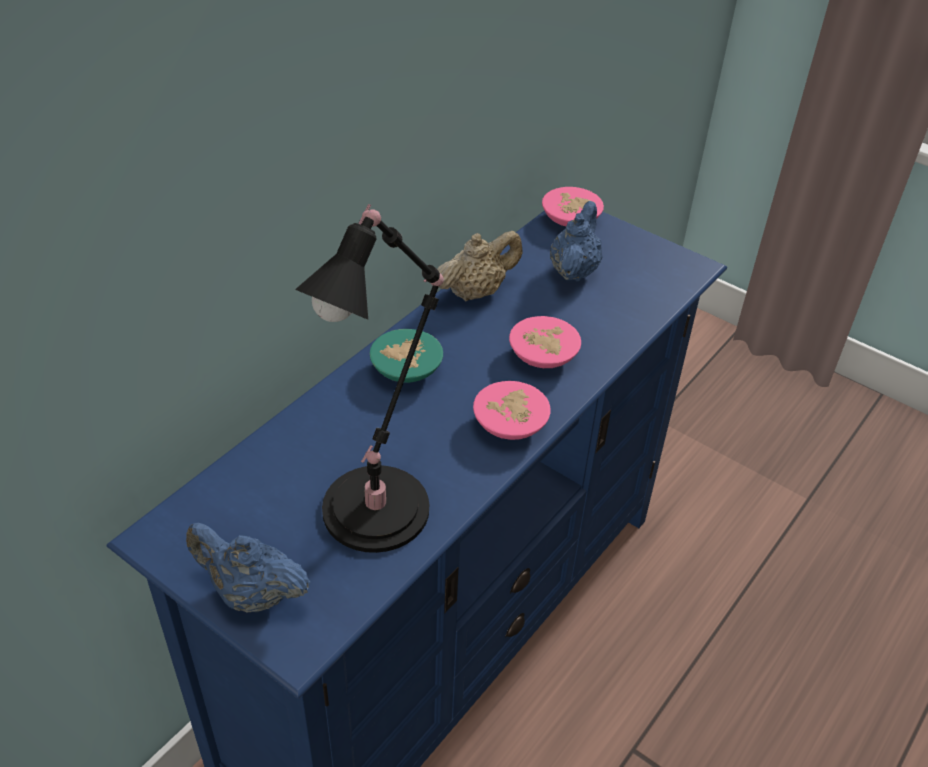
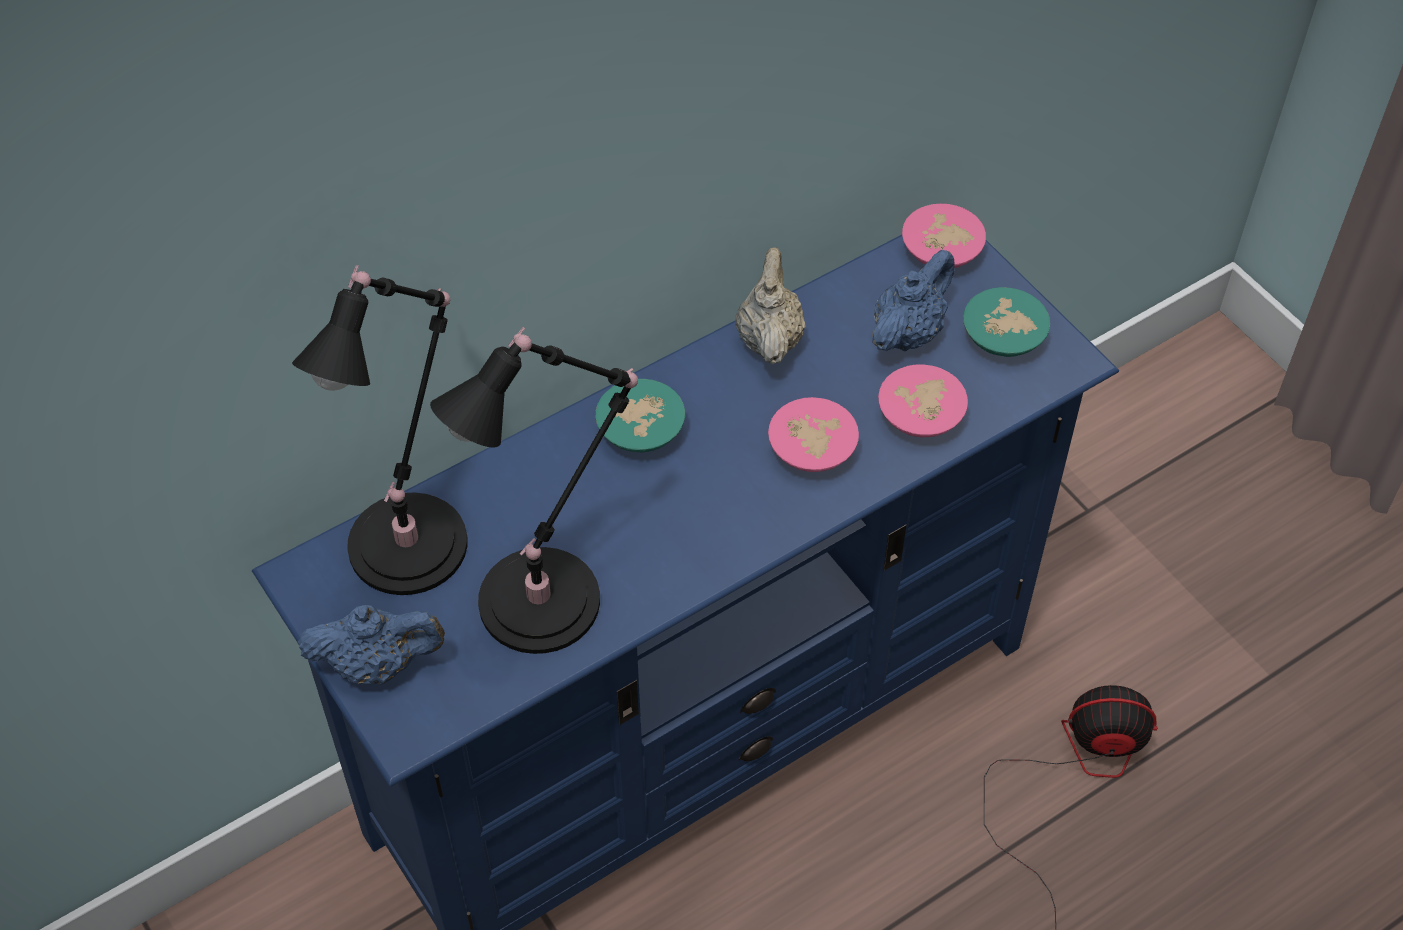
camera: 20 degrees right, 10 degrees up
blue teapot [186,523,311,612] -> blue teapot turned 135 degrees clockwise [298,605,445,685]
beige teapot [437,231,523,301] -> beige teapot turned 75 degrees counterclockwise [735,247,806,365]
pink bowl [473,381,551,440] -> pink bowl moved to [878,364,968,437]
none -> black table lamp [292,265,467,595]
none -> turquoise bowl [963,287,1050,357]
none -> fan [984,685,1158,930]

